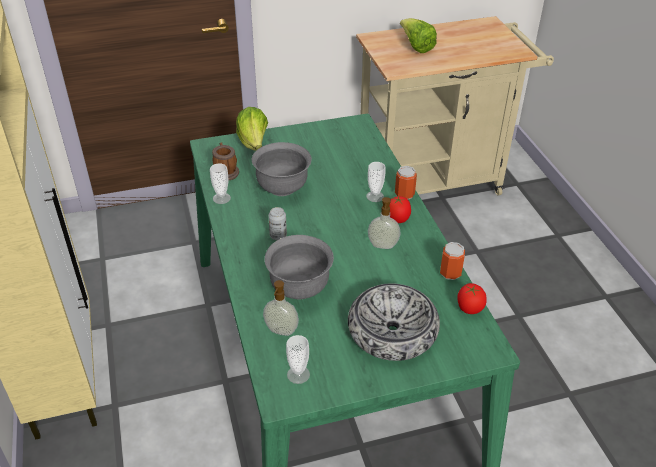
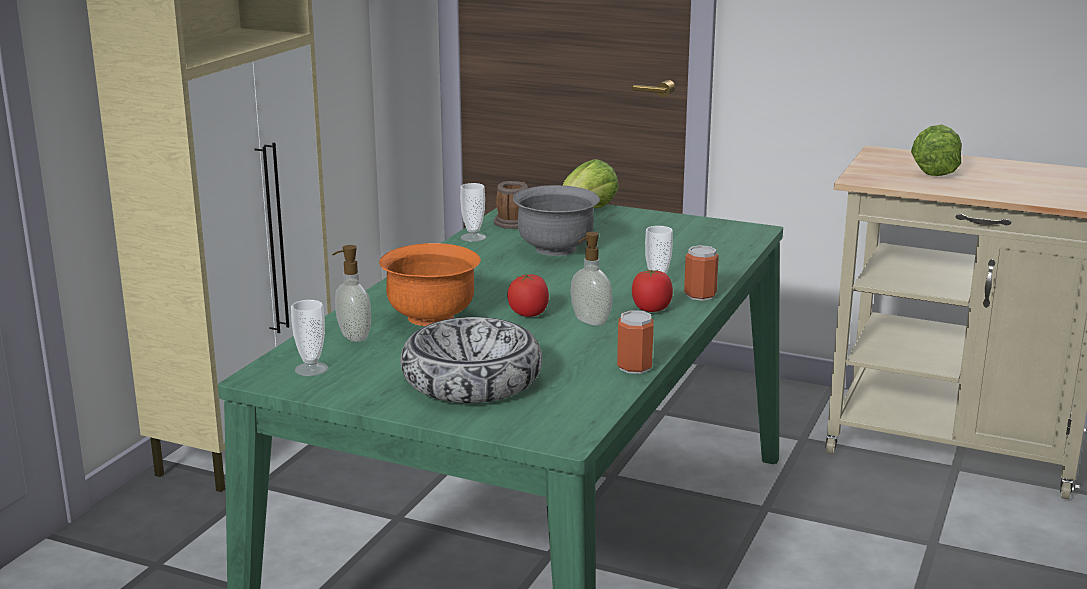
camera: 40 degrees right, 20 degrees down
grey bowl [264,235,334,299] -> orange bowl [379,243,481,326]
can [268,207,287,240] -> none
tomato [457,283,487,314] -> tomato moved to [507,273,549,317]

